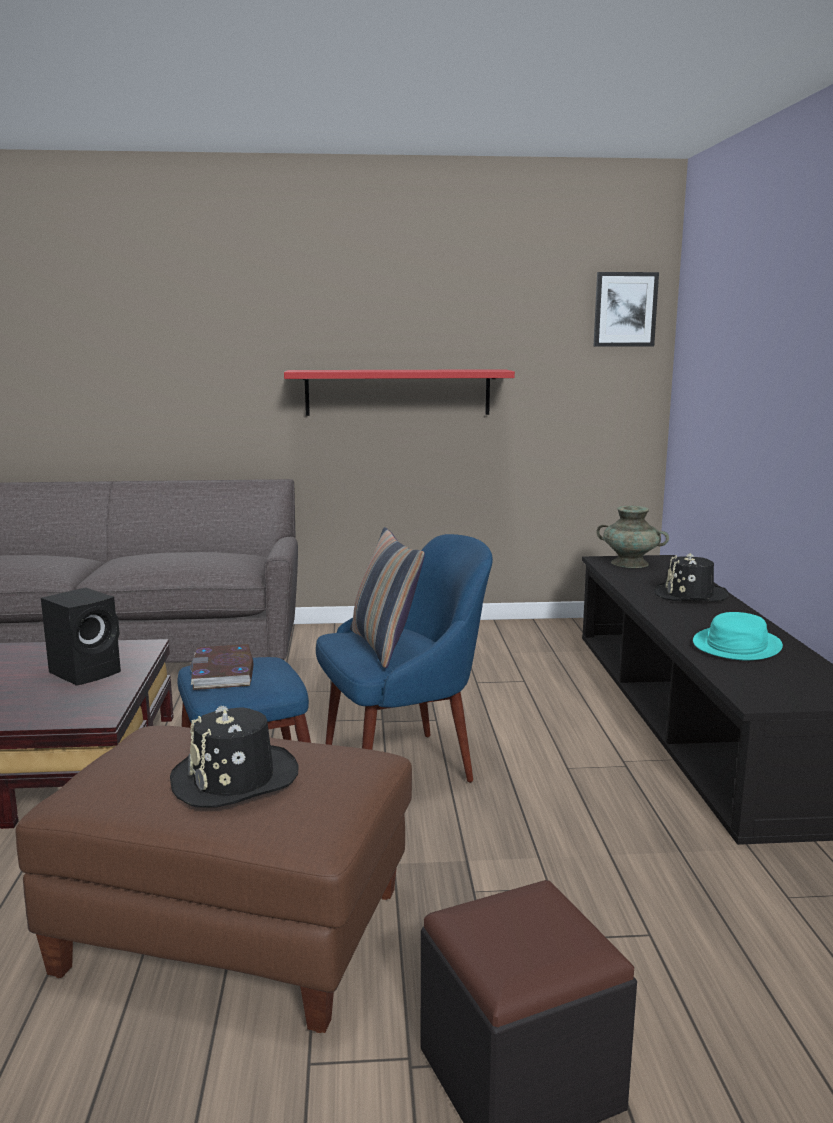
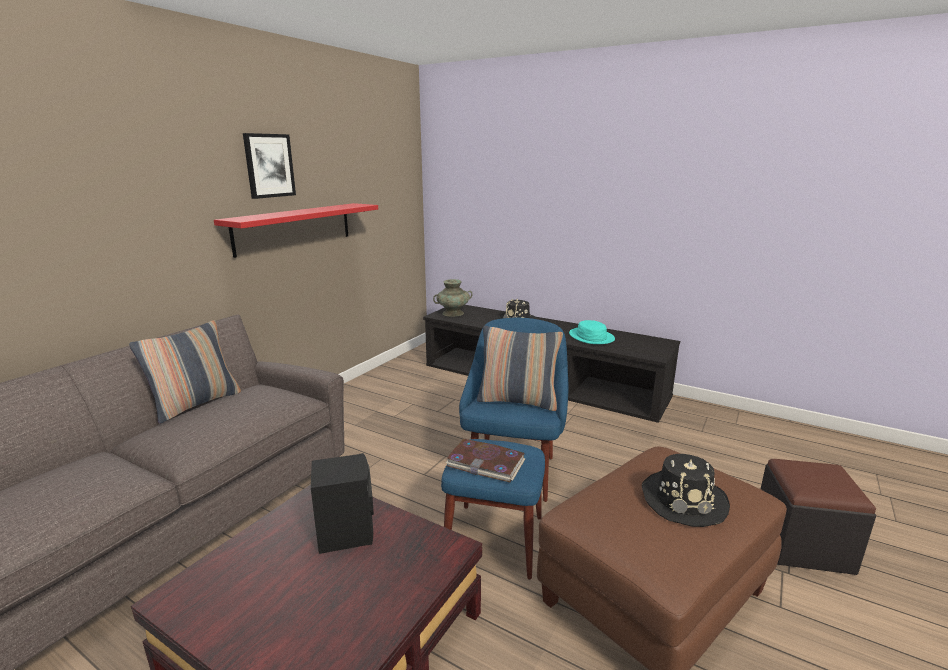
camera: 55 degrees left, 5 degrees up
picture [594,272,659,347] -> picture moved to [243,133,296,199]
none -> pillow [129,320,241,424]

